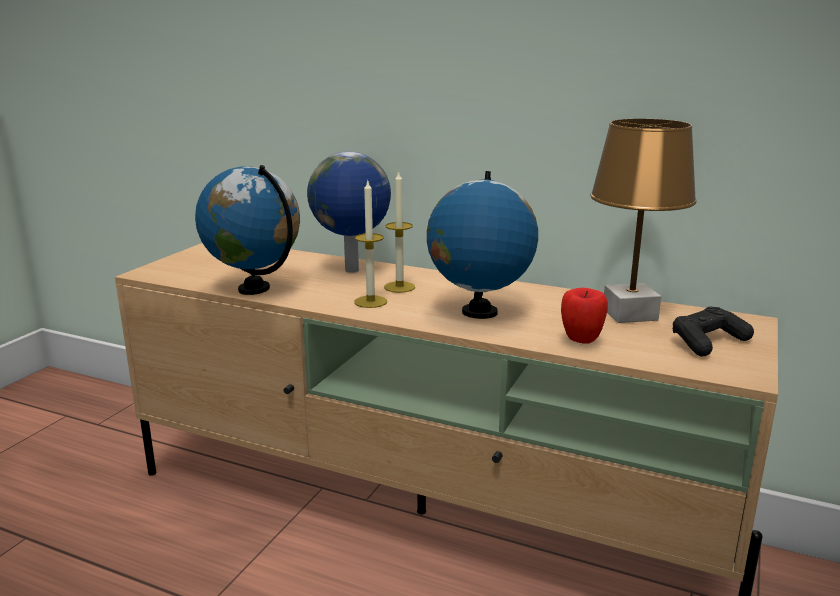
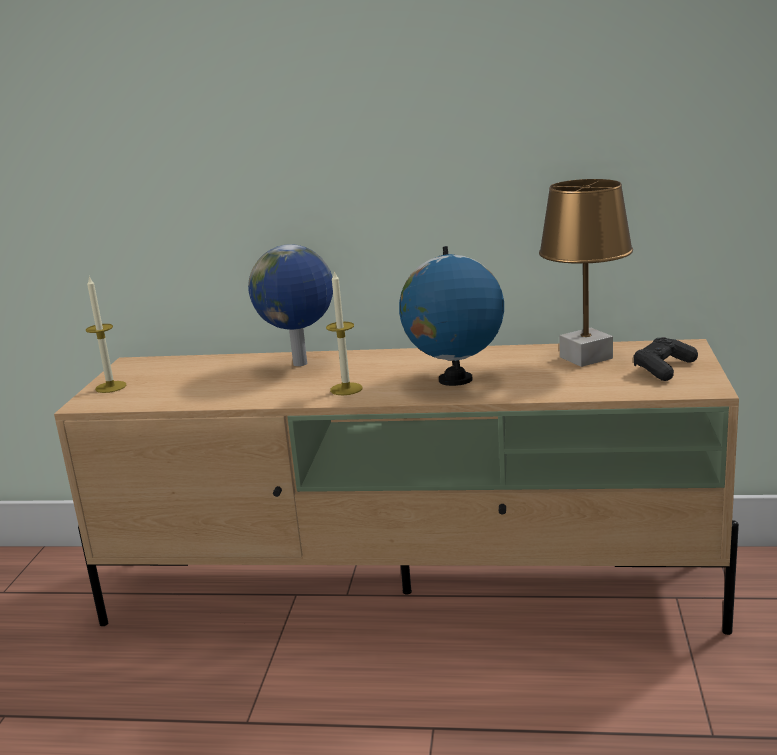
camera: 15 degrees left, 0 degrees up
globe [195,165,300,295] -> none
candle [384,170,415,293] -> candle moved to [86,277,126,393]
apple [561,288,608,344] -> none

